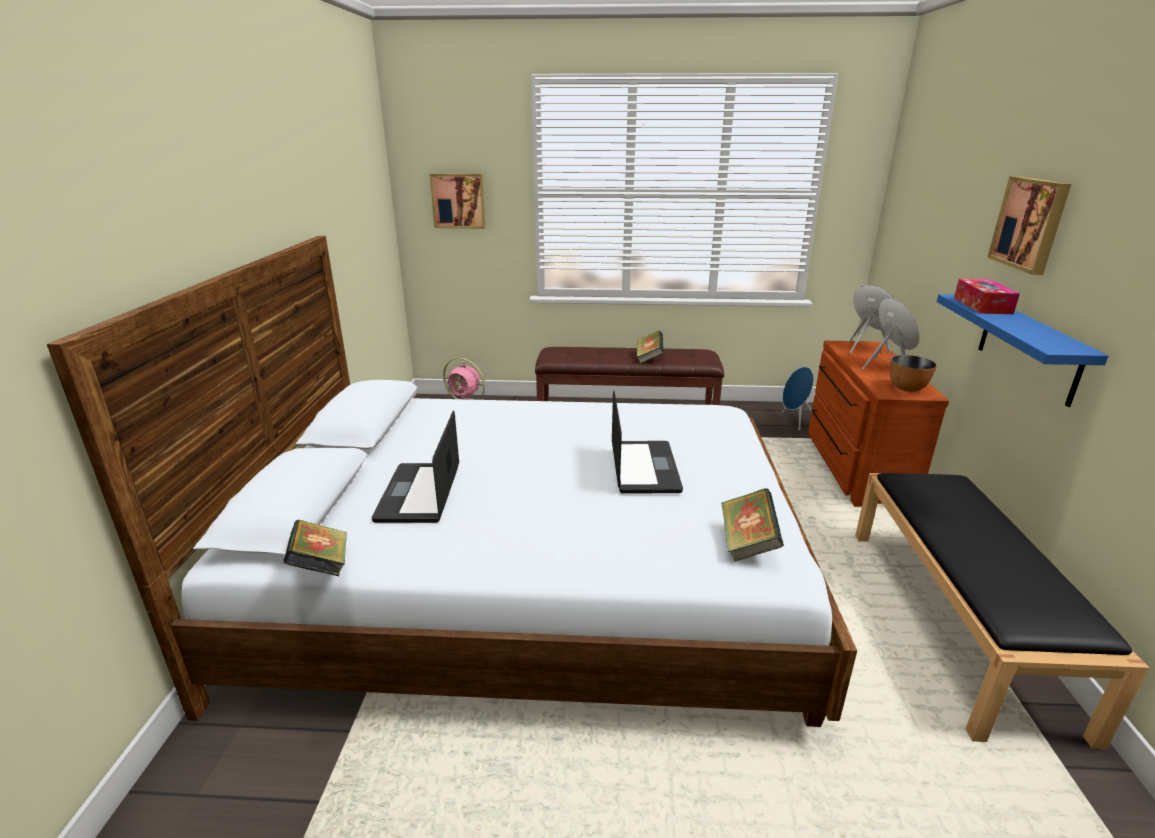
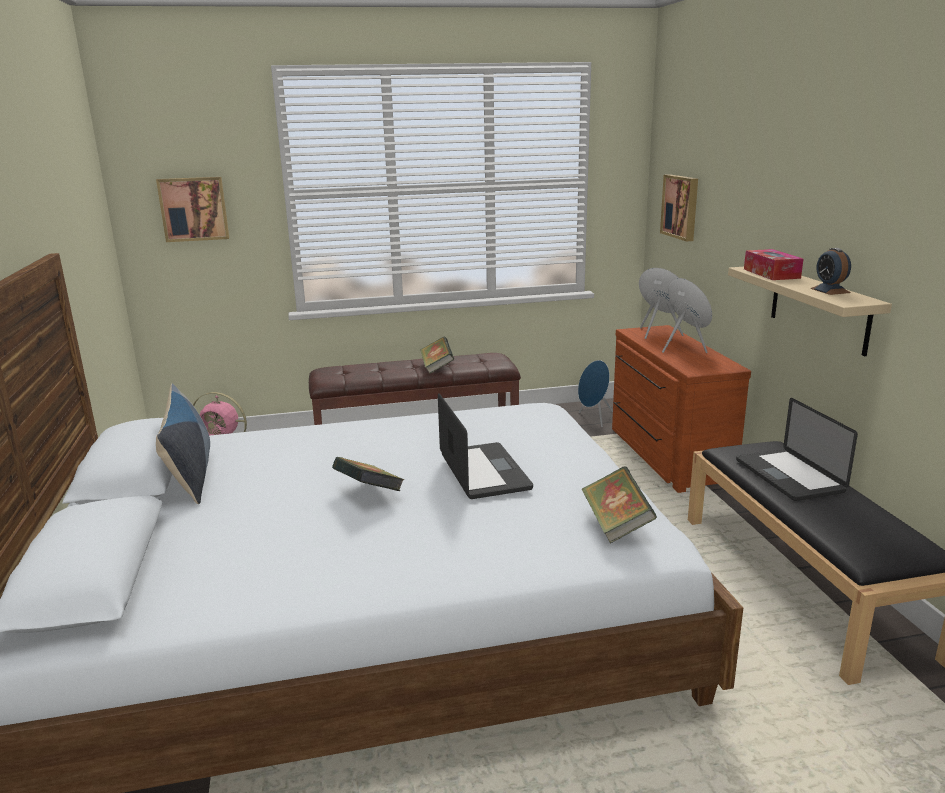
camera: 15 degrees left, 5 degrees down
book [283,520,347,576] -> book moved to [332,457,404,491]
laptop [372,411,459,523] -> laptop moved to [736,398,858,501]
bowl [890,355,937,392] -> none
blue shelf [937,294,1108,407] -> beige shelf [728,267,892,356]
picture [987,176,1071,275] -> picture moved to [660,174,698,242]
none -> pillow [156,384,210,504]
none -> alarm clock [810,248,851,295]

